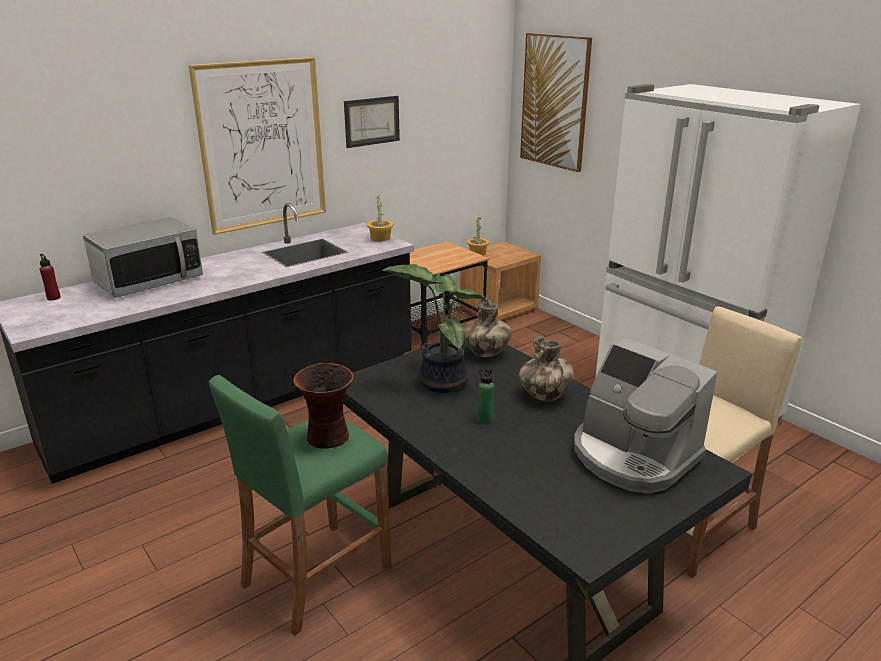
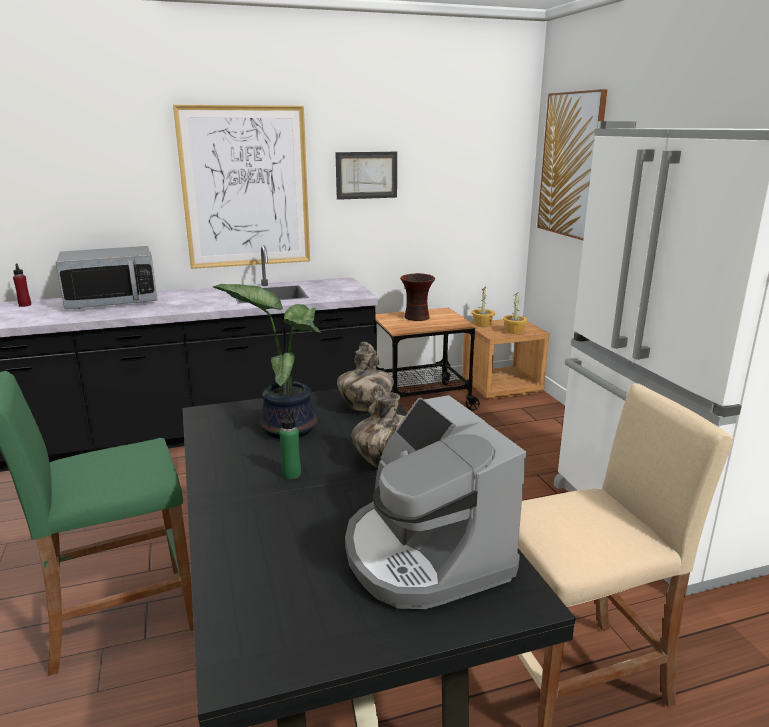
camera: 20 degrees right, 5 degrees down
vase [293,363,354,449] -> vase moved to [400,273,435,321]
potted plant [367,195,394,241] -> potted plant moved to [503,292,528,334]

